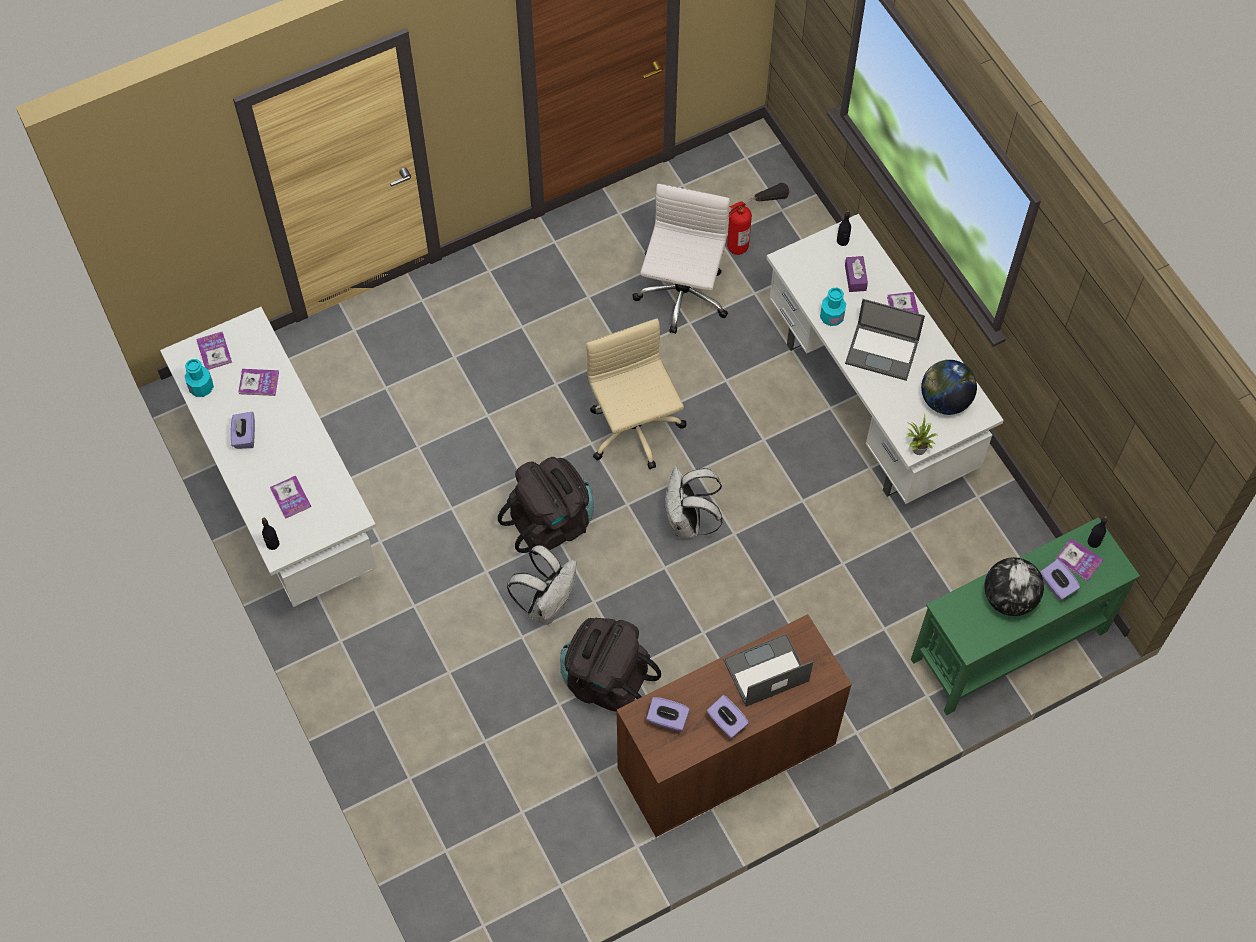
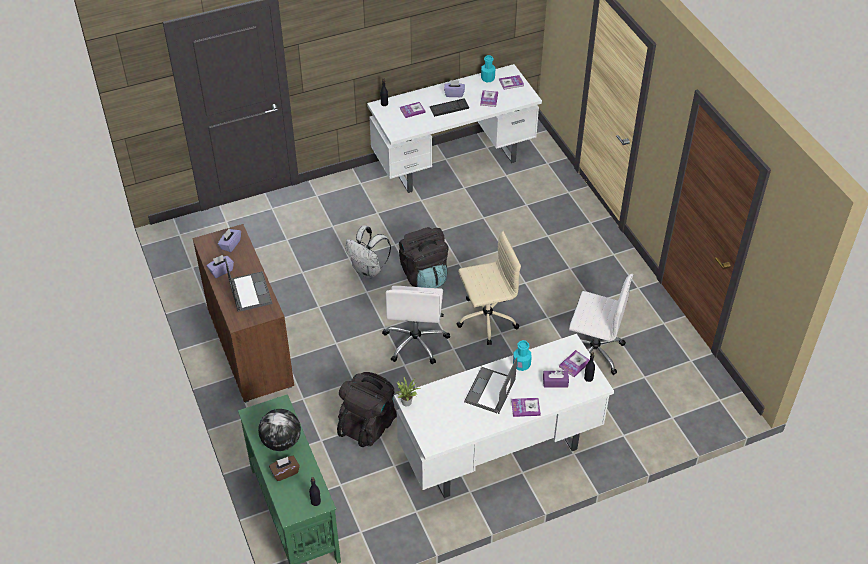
camera: 95 degrees right, 15 degrees down
black backpack [560,618,661,712] -> black backpack moved to [337,372,397,447]
white backpack [664,467,723,538] -> white office chair [382,286,450,364]
fire extinguisher [727,183,789,255] -> none
globe [921,360,977,415] -> none
purple tissue box [1040,559,1080,601] -> brown tissue box [269,456,300,481]
book [1055,539,1103,581] -> book moved to [559,350,590,377]
none -> keyboard [430,98,469,117]

